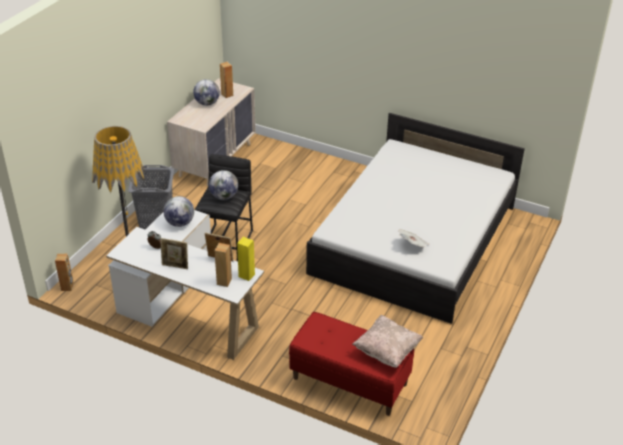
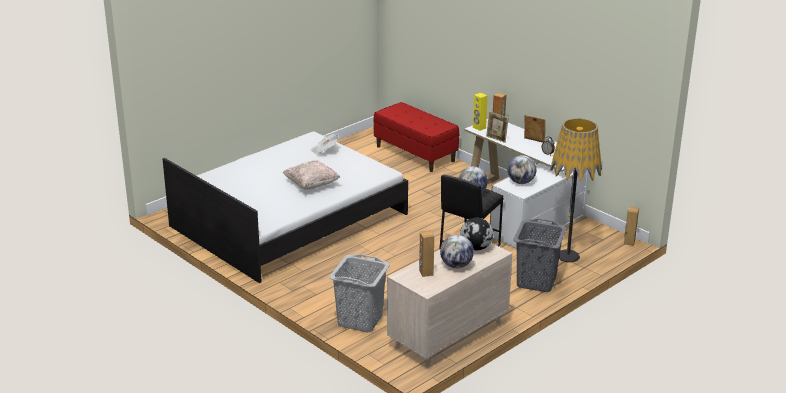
camera: 160 degrees left, 10 degrees down
beige pillow [352,315,423,368] -> beige pillow moved to [283,160,340,190]
none -> grey laundry basket [329,254,390,332]
none -> globe [460,218,494,250]

